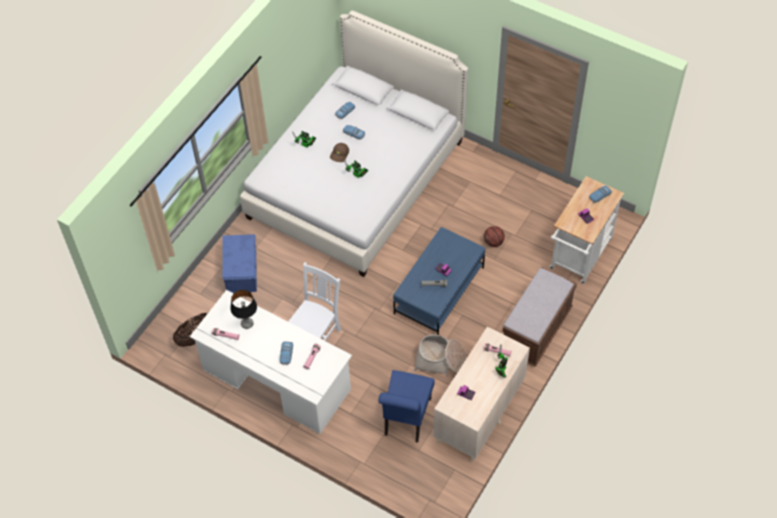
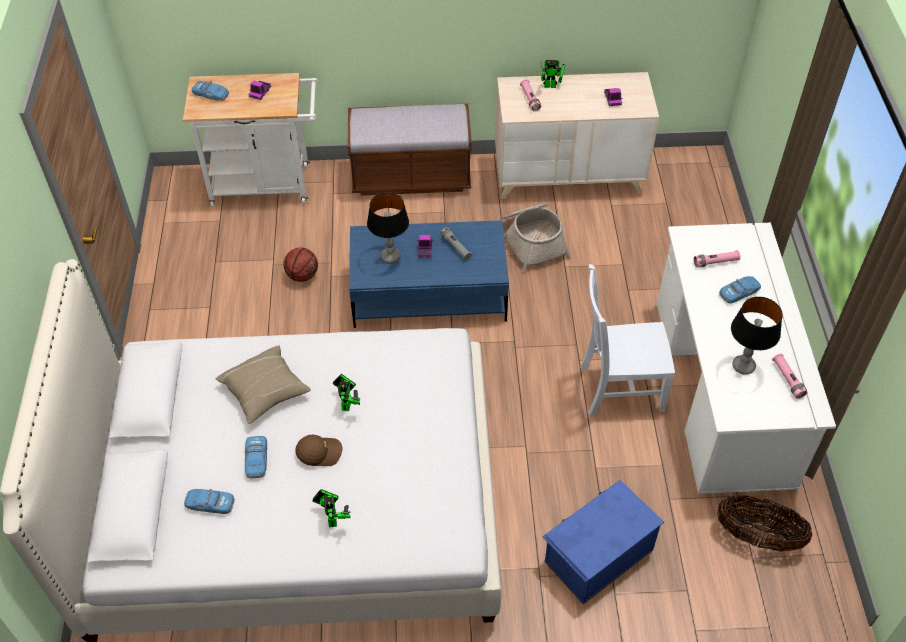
camera: 125 degrees left, 5 degrees down
blue chair [378,370,435,443] -> none
none -> beige pillow [216,345,311,424]
none -> table lamp [367,192,409,263]

